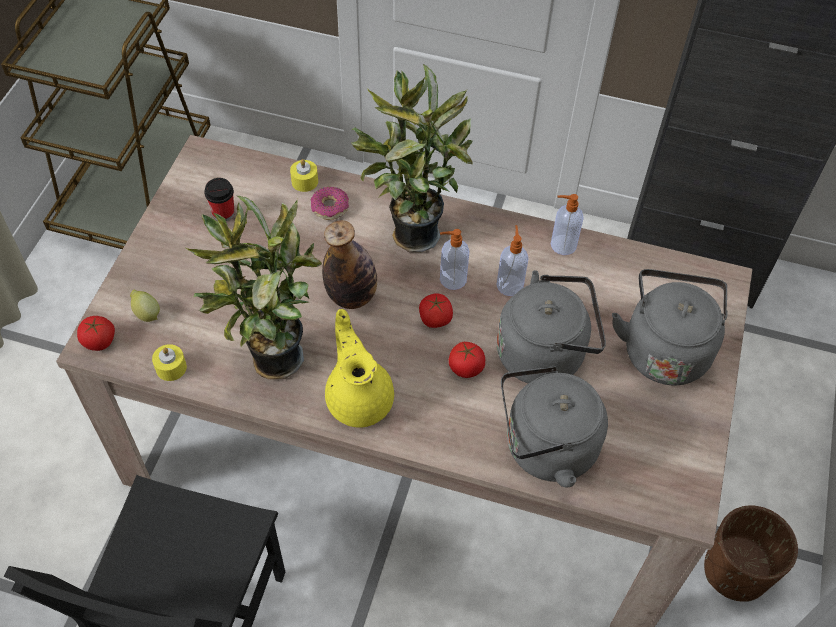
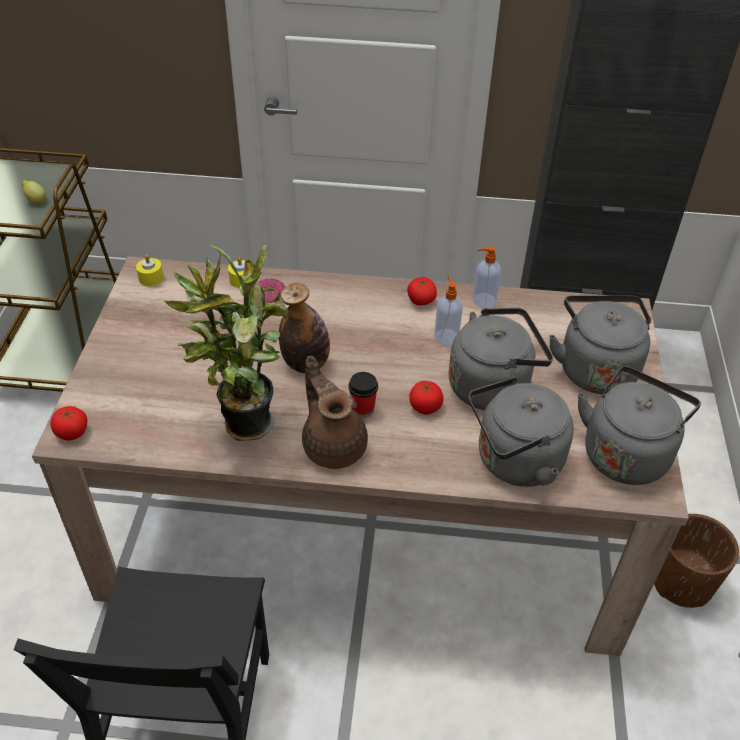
camera: 10 degrees left, 10 degrees down
lemon [130,290,160,322] -> lemon moved to [22,180,46,204]
yellow candle [152,344,187,381] -> yellow candle moved to [136,255,164,286]
cup [204,178,234,221] -> cup moved to [348,372,378,418]
yellow teapot [325,309,394,428] -> brown teapot [302,356,368,469]
potted plant [351,64,472,252] -> none
tomato [419,293,453,328] -> tomato moved to [407,277,437,305]
soap dispenser [440,229,470,290] -> none
none -> grey kettle [578,366,701,485]

